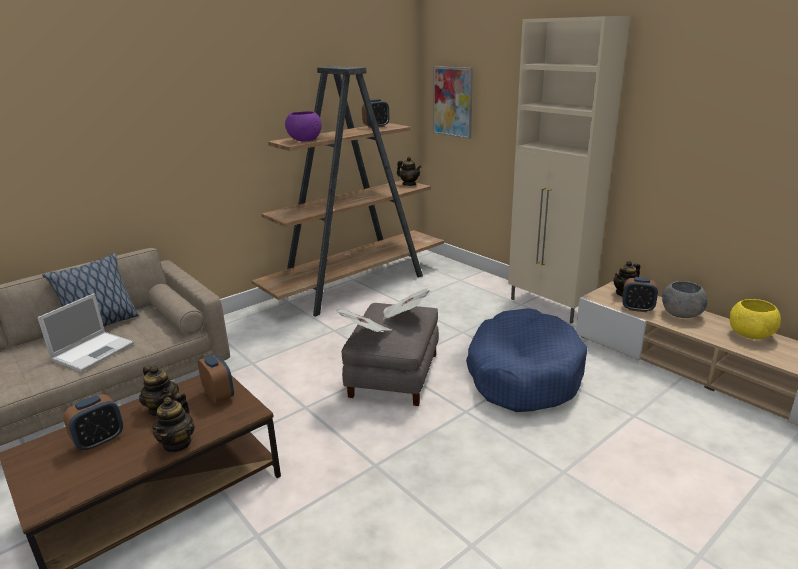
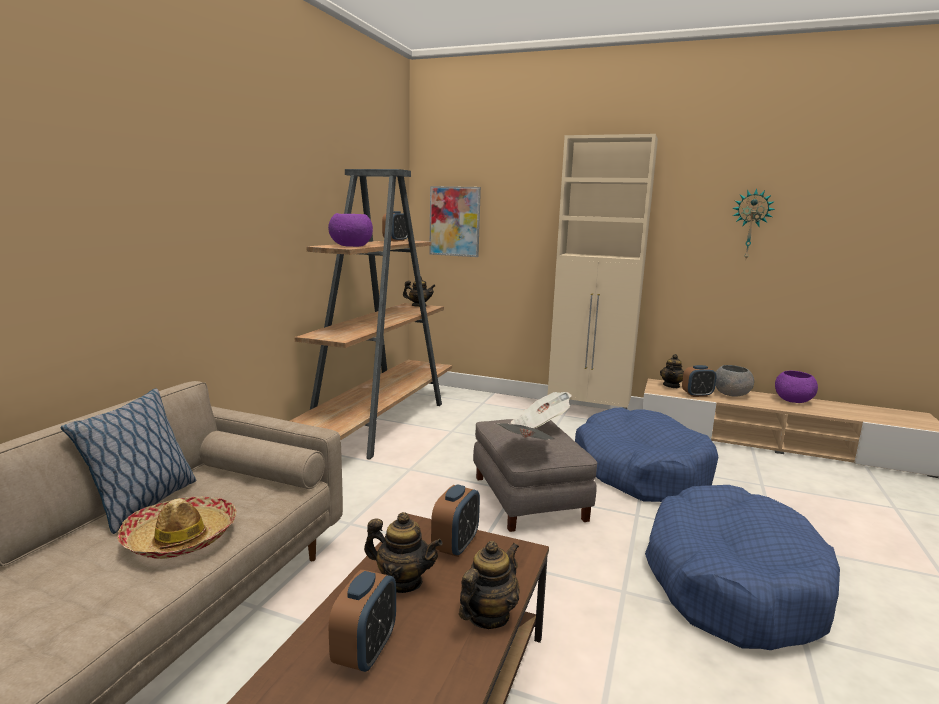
camera: 30 degrees left, 10 degrees down
laptop [38,293,134,372] -> hat [117,496,237,559]
teapot [152,392,195,453] -> teapot turned 120 degrees counterclockwise [459,541,520,629]
alarm clock [198,354,234,404] -> alarm clock turned 90 degrees clockwise [431,484,480,557]
yellow bowl [730,299,781,339] -> purple bowl [775,371,818,403]
none -> blue dog bed [645,485,840,650]
none -> wall clock [732,188,775,259]

